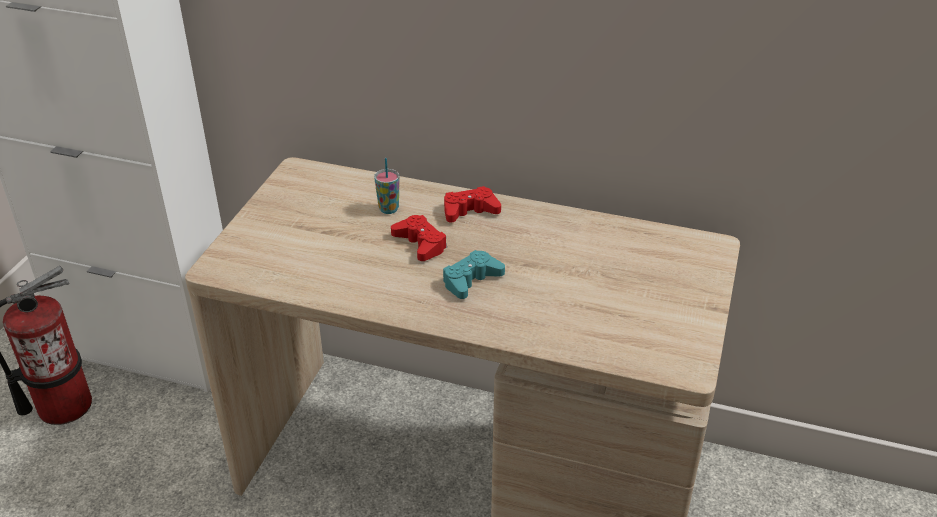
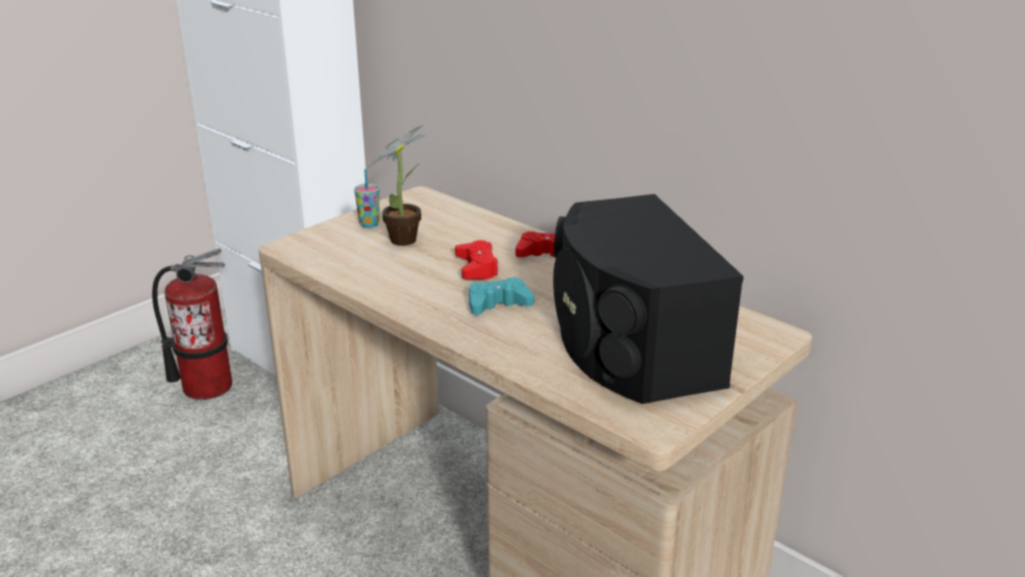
camera: 25 degrees right, 10 degrees down
cup [374,158,400,214] -> cup moved to [354,169,379,228]
none -> potted plant [367,124,426,246]
none -> black speaker [553,194,744,404]

